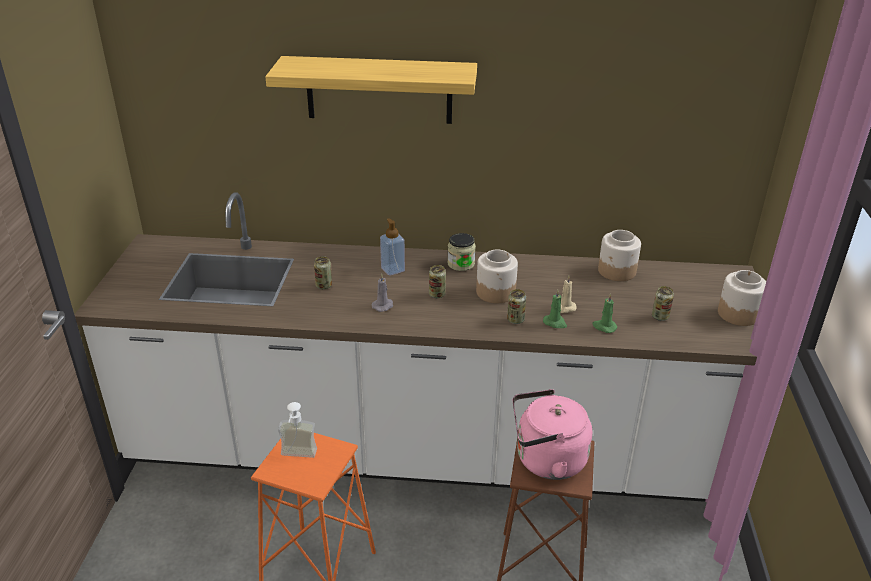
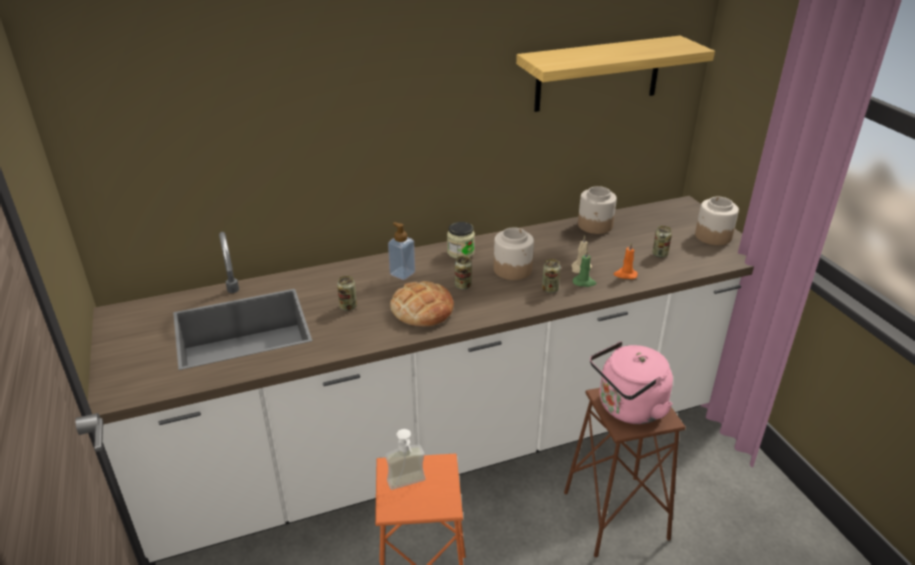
camera: 25 degrees left, 0 degrees up
shelf [265,56,477,124] -> shelf moved to [516,36,715,112]
grey candle [372,273,393,312] -> bread [390,281,454,327]
green candle [592,293,617,333] -> orange candle [614,243,638,279]

